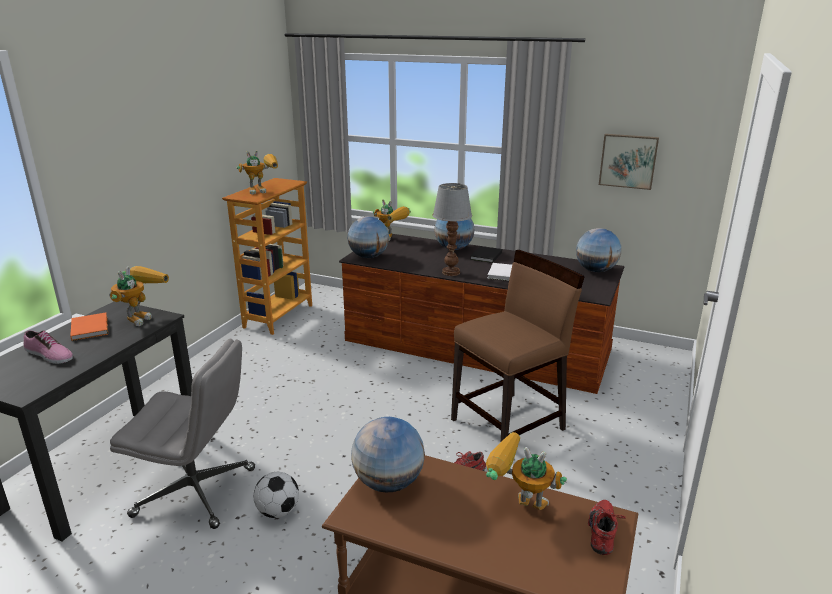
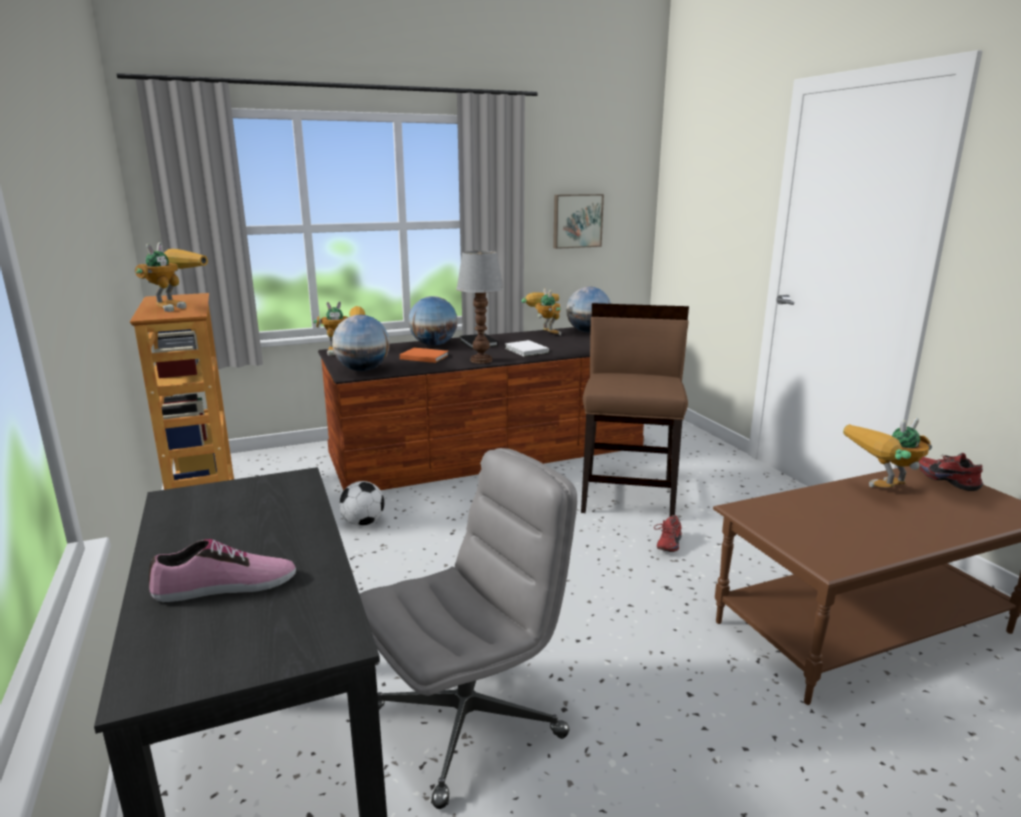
camera: 45 degrees left, 5 degrees down
orange book [70,313,108,341] -> orange book moved to [400,348,449,363]
toy robot [109,266,169,326] -> toy robot moved to [522,288,561,335]
football [253,472,299,518] -> football moved to [339,481,384,526]
globe [351,417,425,493] -> none

